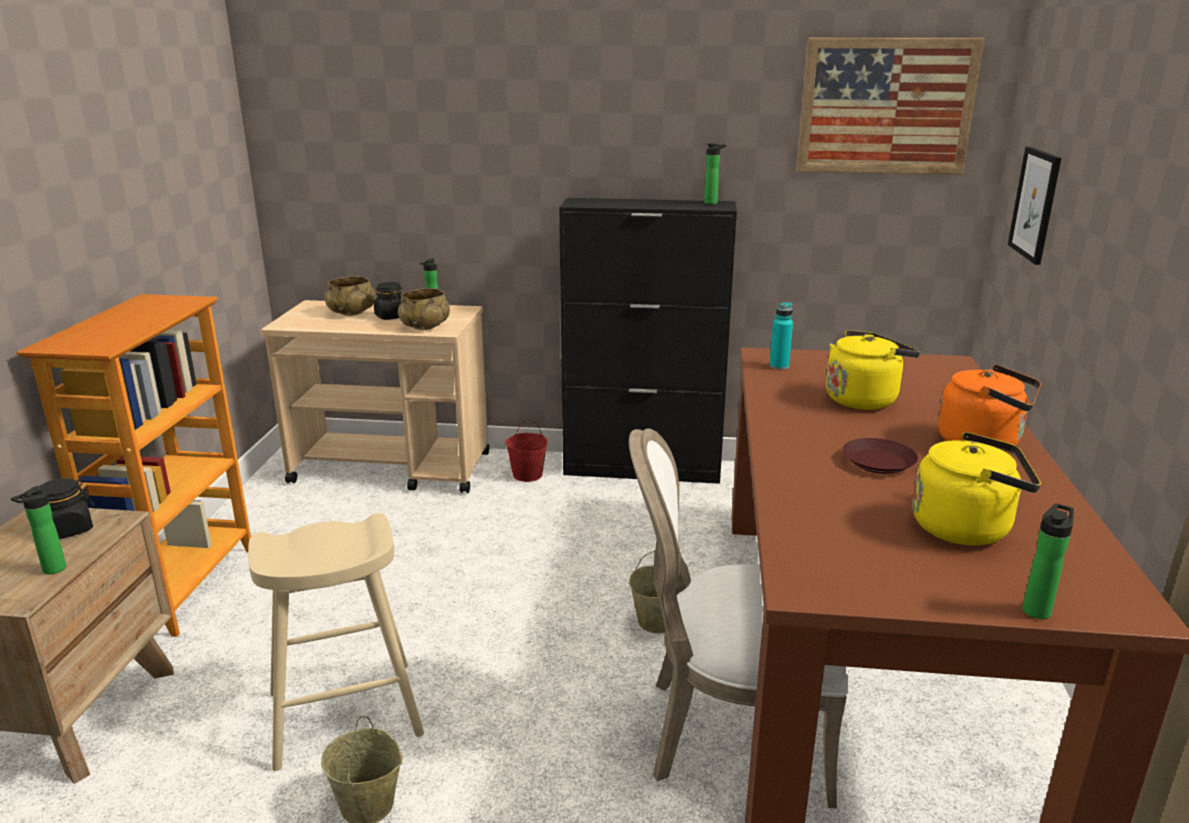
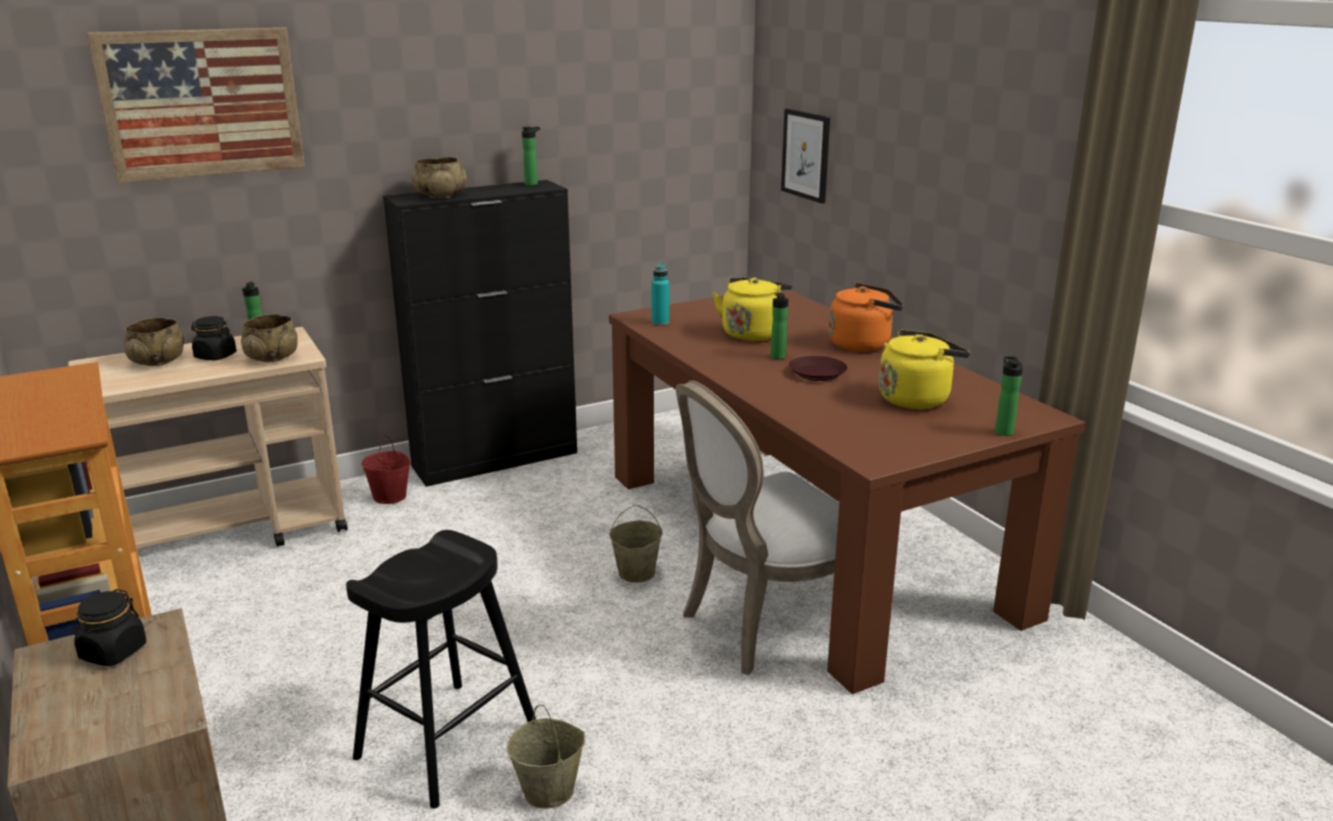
camera: 35 degrees left, 0 degrees up
bottle [11,485,66,574] -> bottle moved to [771,292,789,359]
beige stool [248,513,424,771] -> black stool [346,530,536,809]
picture [797,38,984,175] -> picture moved to [87,27,305,183]
none -> beige bowl [412,157,467,198]

